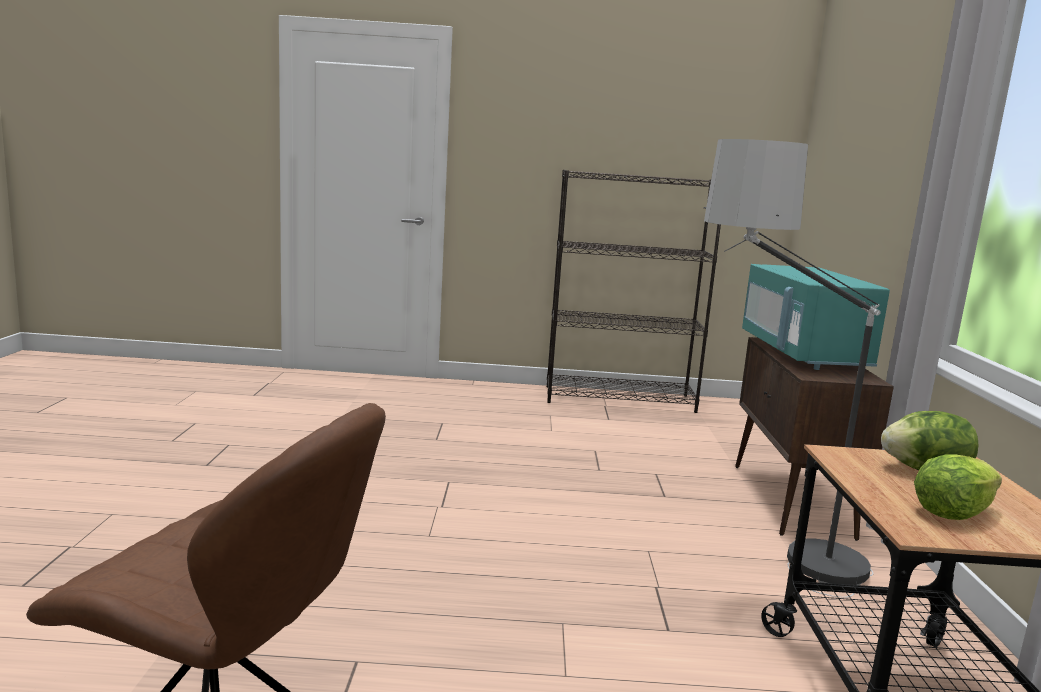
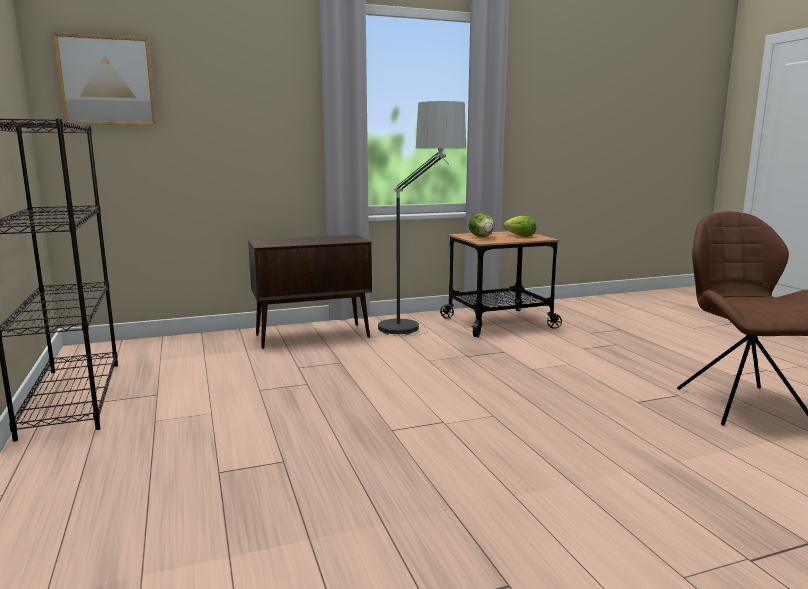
camera: 110 degrees left, 0 degrees up
turquoise microwave [742,264,890,370] -> none
none -> picture [53,32,157,125]

